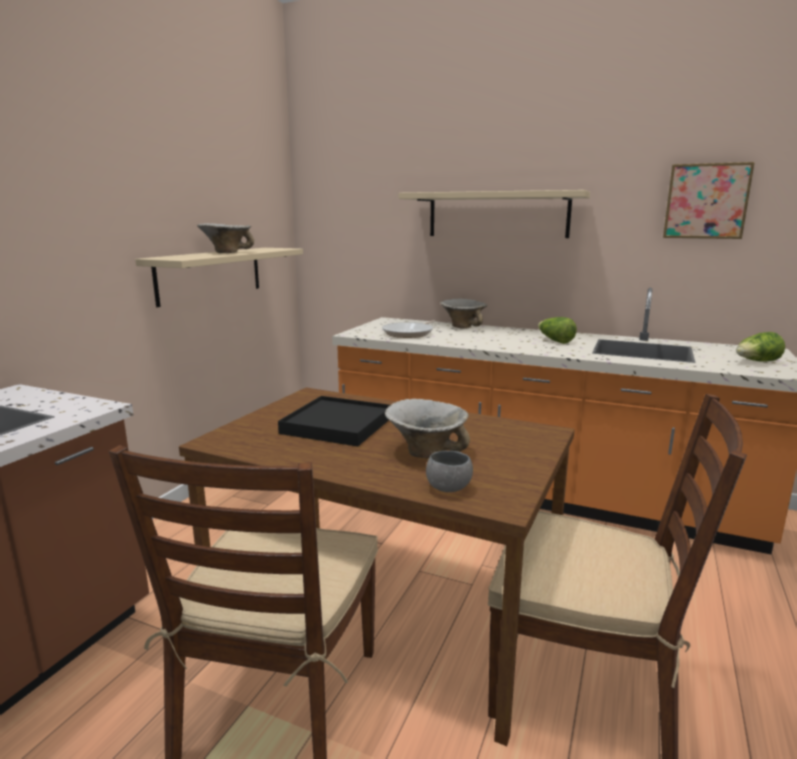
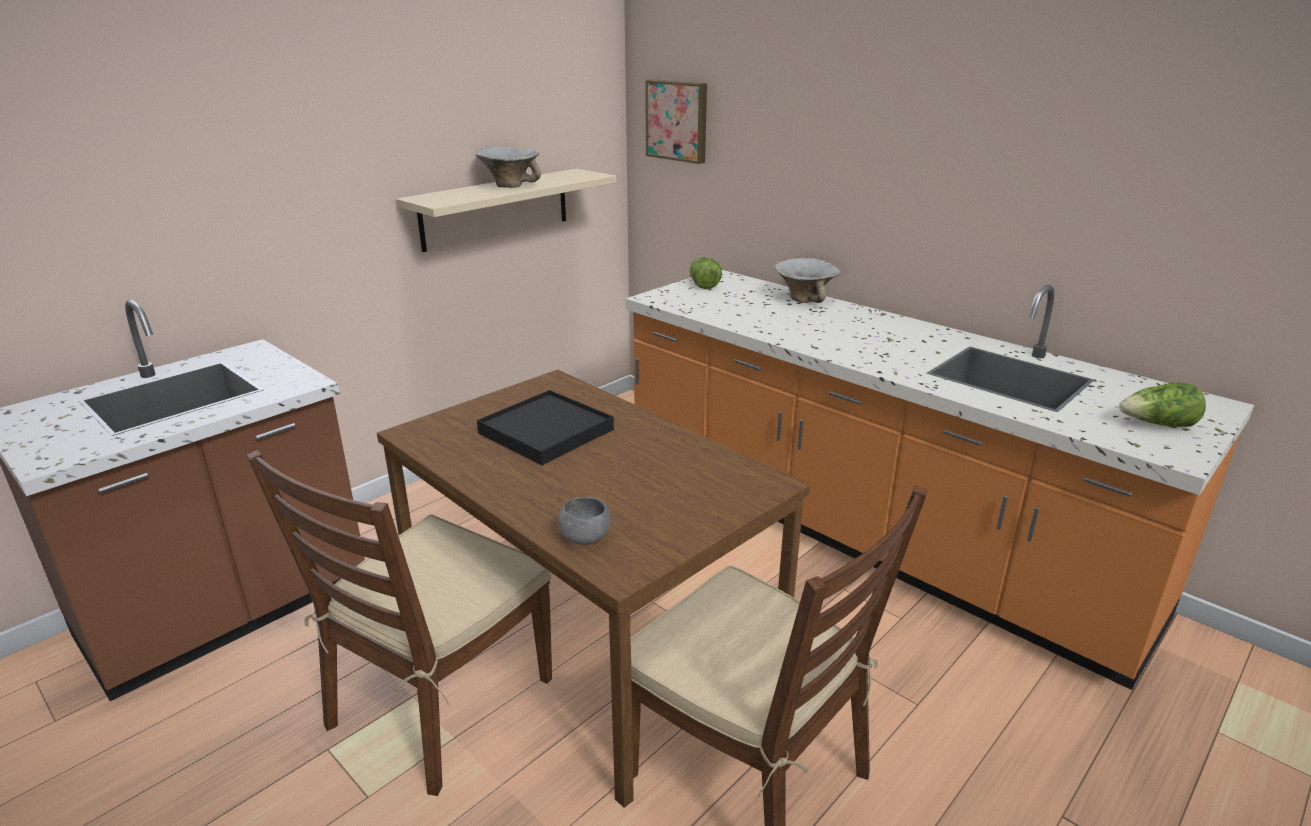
camera: 20 degrees right, 10 degrees up
frying pan [382,320,435,338] -> none
bowl [385,399,470,459] -> none
beige shelf [399,190,590,238] -> none
lettuce [538,317,577,344] -> lettuce moved to [690,257,722,289]
picture [663,162,755,239] -> picture moved to [645,79,707,164]

